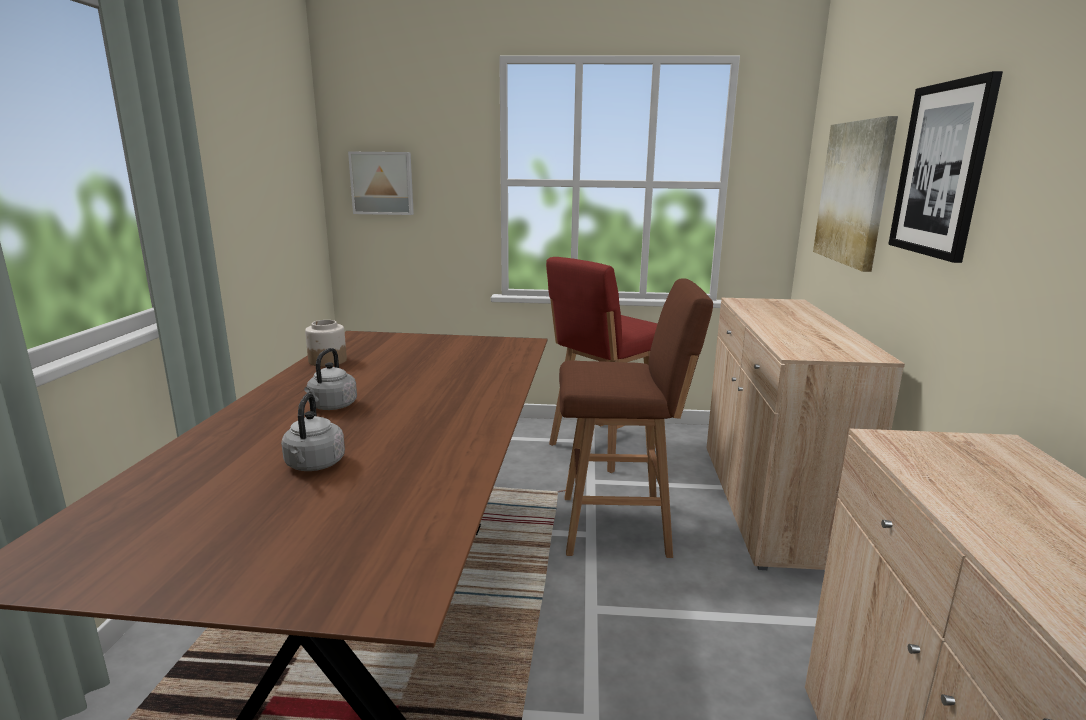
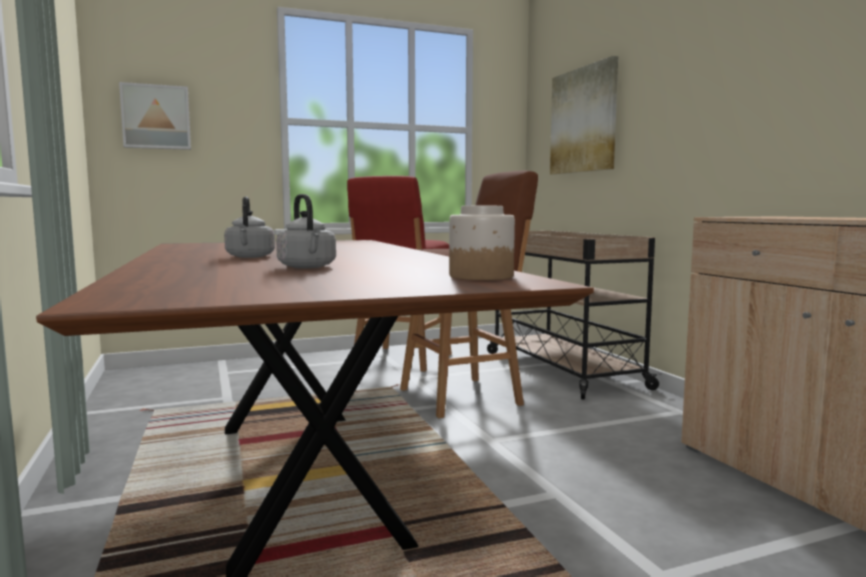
camera: 25 degrees left, 10 degrees down
jar [305,320,347,367] -> jar moved to [449,206,515,280]
beige cabinet [707,298,905,570] -> beige cart [487,231,662,400]
picture [888,71,1003,263] -> none

